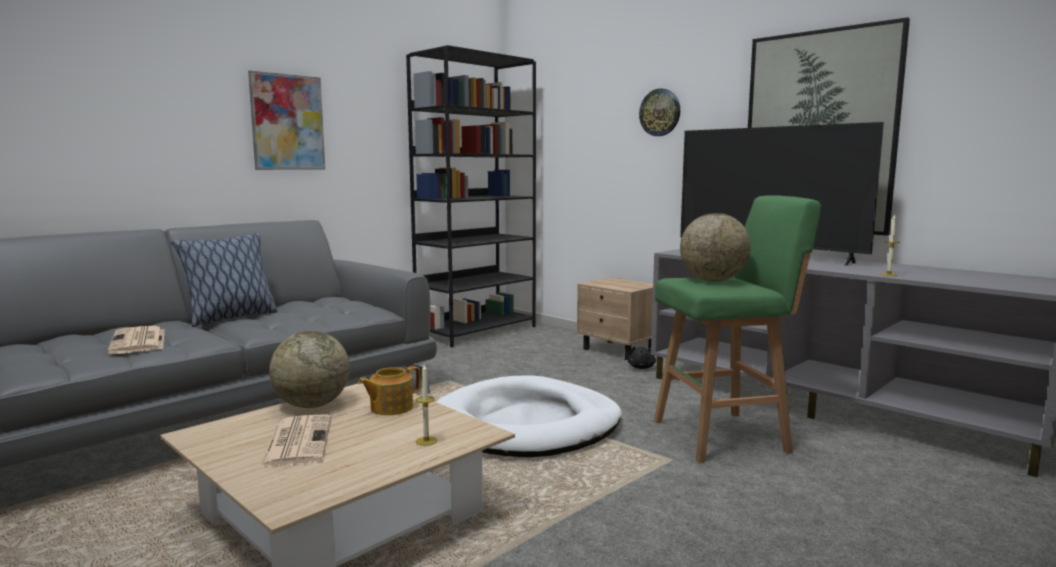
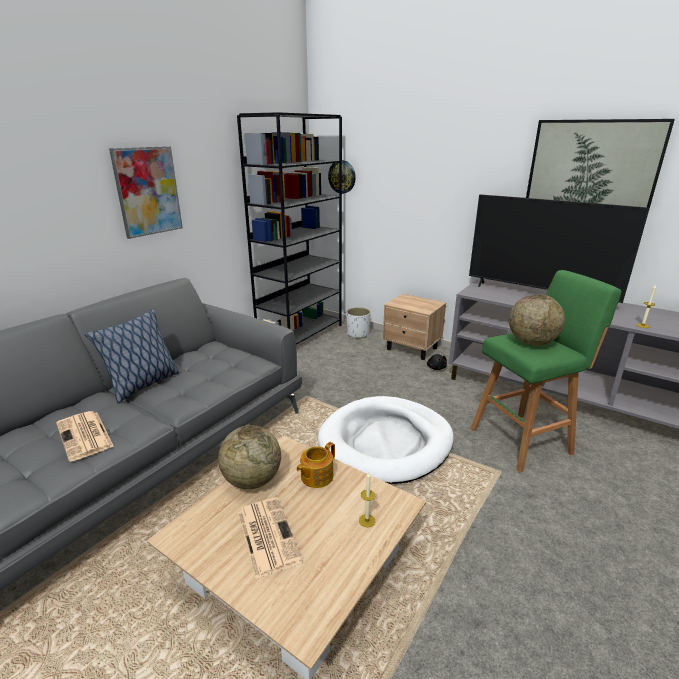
camera: 10 degrees left, 15 degrees up
wall clock [639,88,680,136] -> wall clock moved to [328,160,356,194]
none -> white planter [346,307,371,338]

